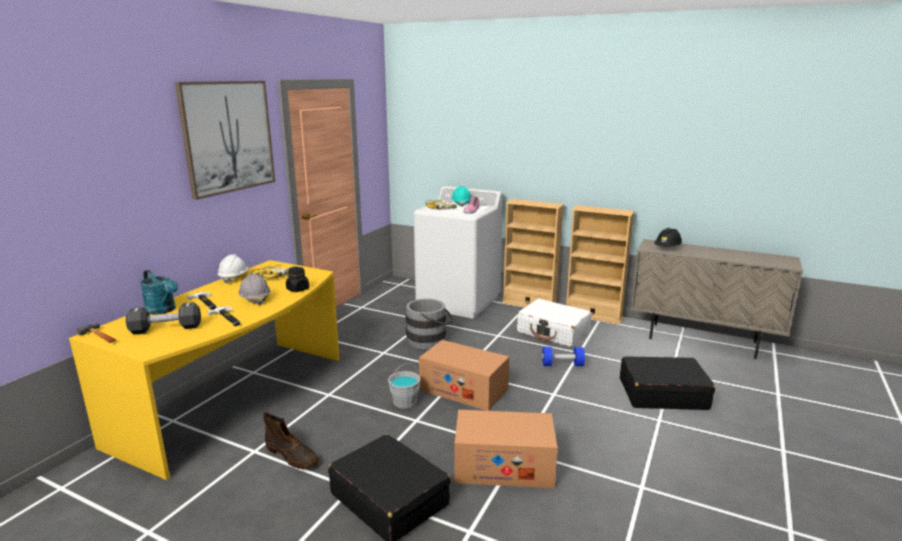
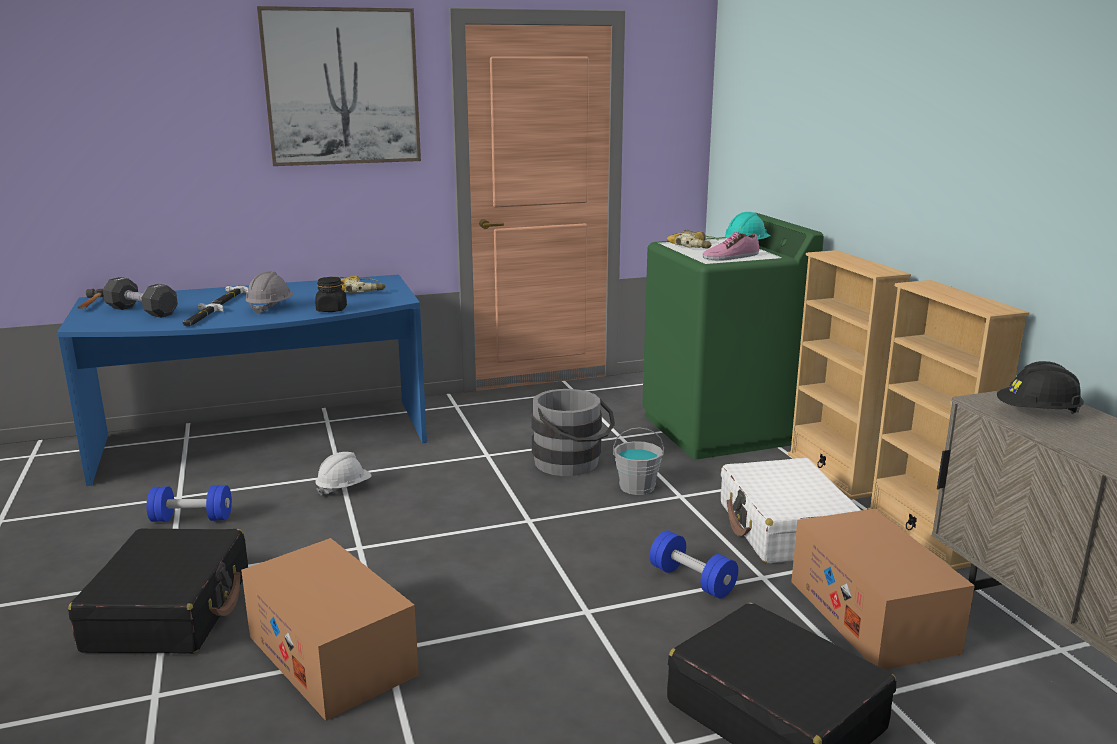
camera: 45 degrees right, 0 degrees up
yellow desk [69,260,340,480] -> blue desk [57,275,427,486]
turquoise watering can [140,270,178,315] -> none
white hard hat [218,254,249,284] -> white hard hat moved to [315,452,371,496]
brown boot [263,412,319,469] -> blue dumbbell [147,485,232,522]
grey bucket [388,363,420,409] -> grey bucket moved to [613,428,664,495]
white washing machine [414,186,503,318] -> green washing machine [642,213,824,459]
cardboard box [419,340,509,411] -> cardboard box moved to [791,509,975,670]

